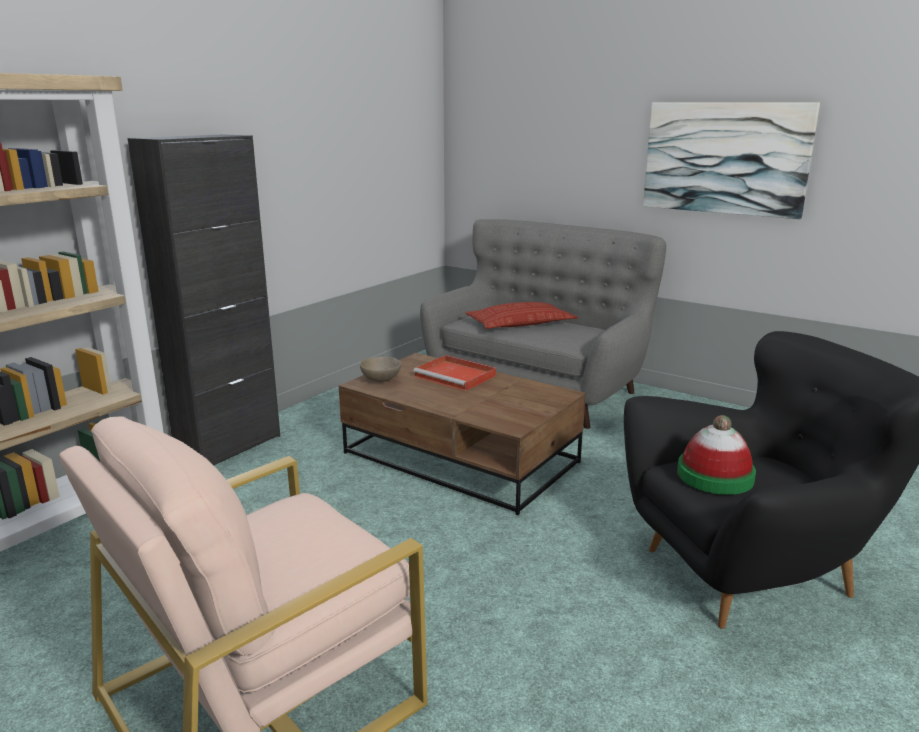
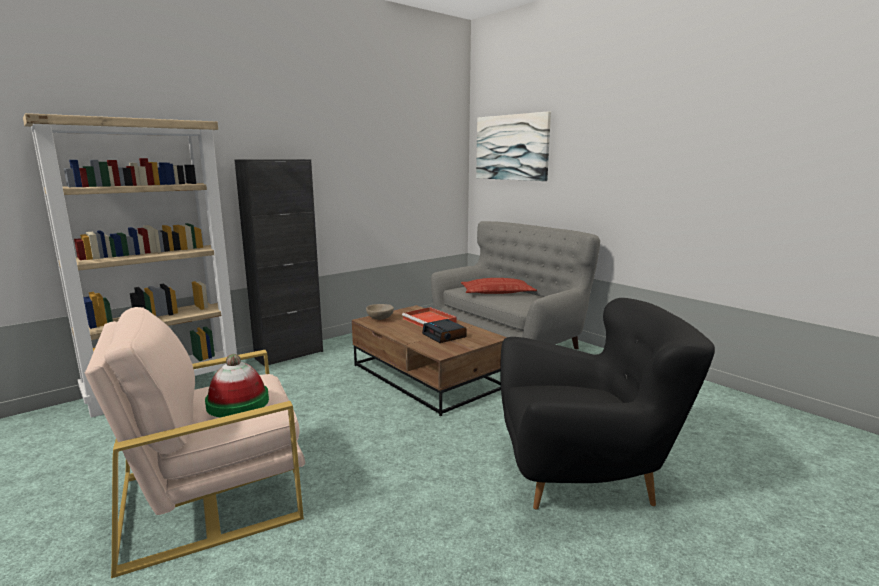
camera: 15 degrees right, 5 degrees down
picture [643,102,820,219] -> picture moved to [476,111,551,181]
hat [677,415,756,495] -> hat moved to [205,354,269,417]
none -> alarm clock [422,319,467,343]

